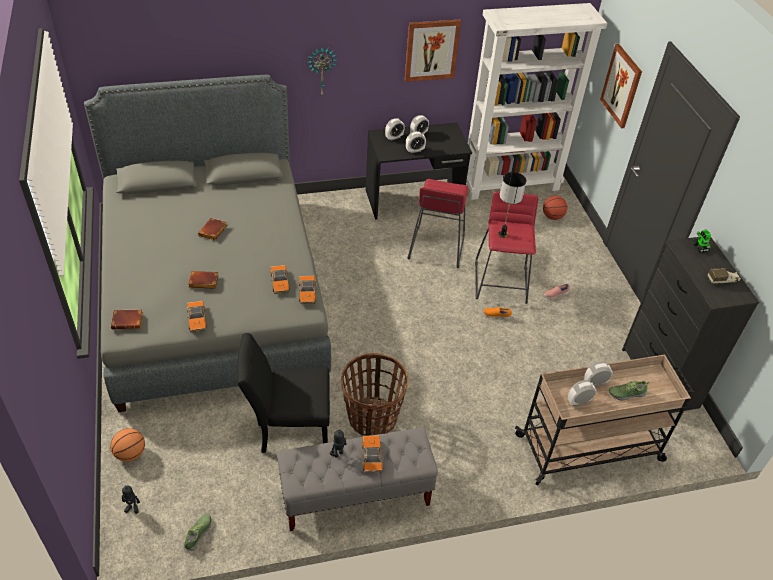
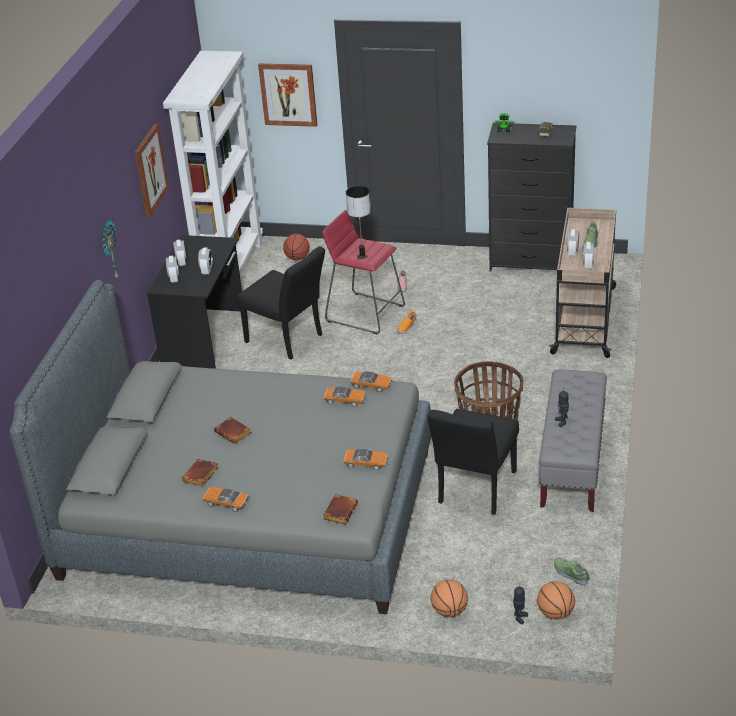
camera: 60 degrees left, 10 degrees down
brown book [188,271,219,289] -> brown book moved to [182,459,218,486]
toy car [362,435,383,472] -> toy car moved to [202,487,249,512]
red stool [407,179,469,268] -> black chair [237,246,325,359]
none -> basketball [537,581,575,619]

